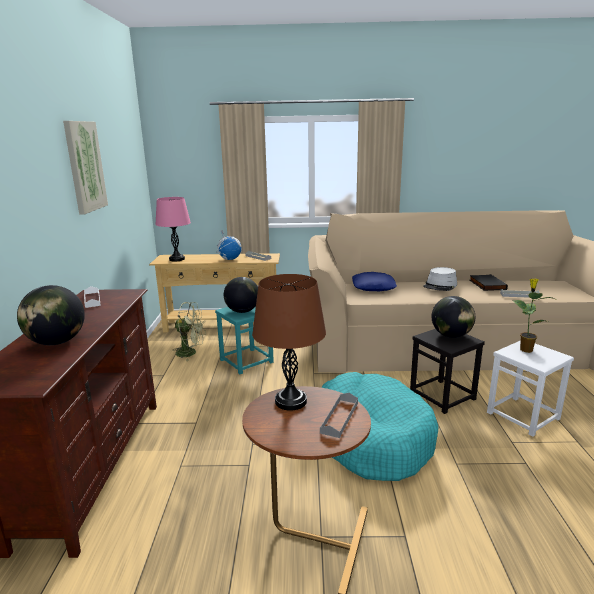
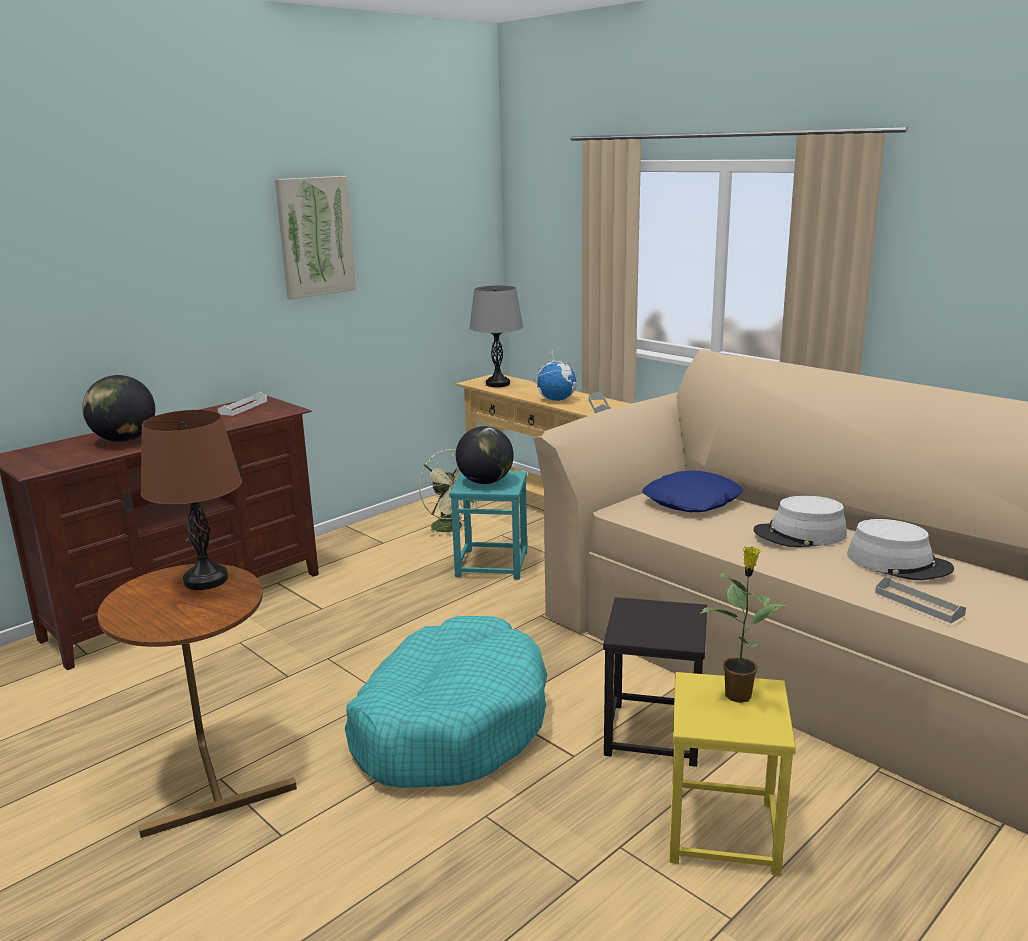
camera: 45 degrees right, 0 degrees up
pink table lamp [155,197,191,261] -> grey table lamp [469,285,523,387]
grey tray [320,393,358,438] -> none
globe [431,296,475,338] -> none
black book [470,274,508,291] -> grey hat [847,519,954,580]
white stool [487,340,574,437] -> yellow stool [670,672,796,876]

